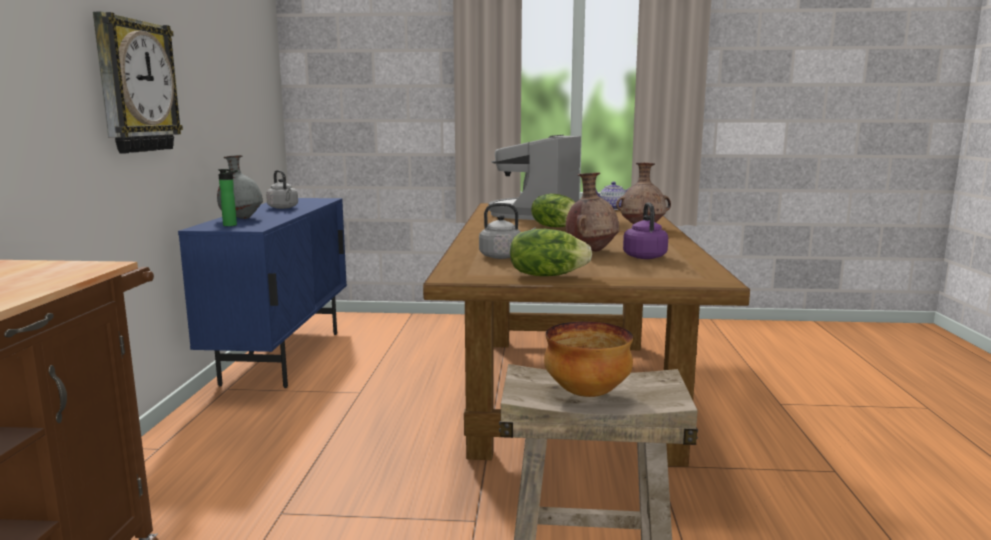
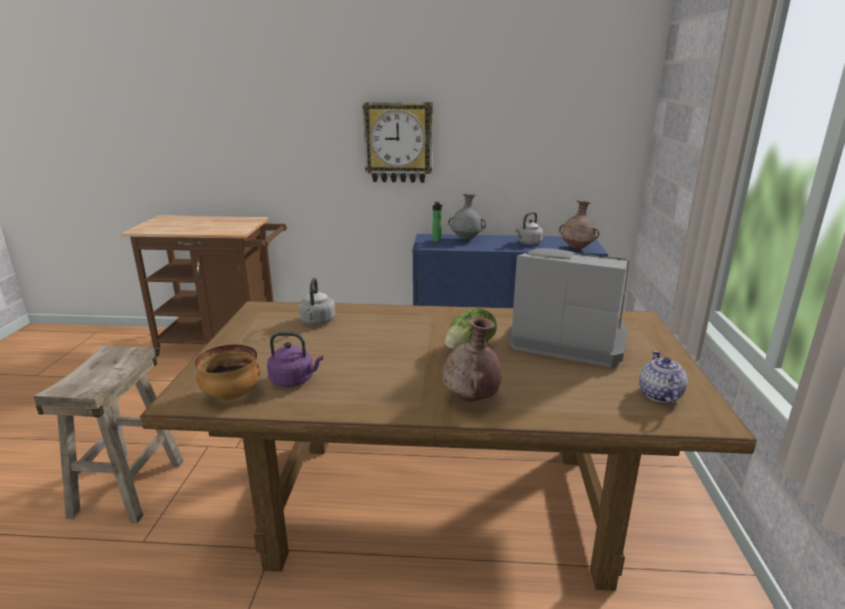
camera: 90 degrees right, 10 degrees up
lettuce [510,229,592,276] -> none
bowl [544,321,633,397] -> bowl moved to [195,345,260,400]
brown vase [566,172,619,252] -> brown vase moved to [559,200,600,250]

